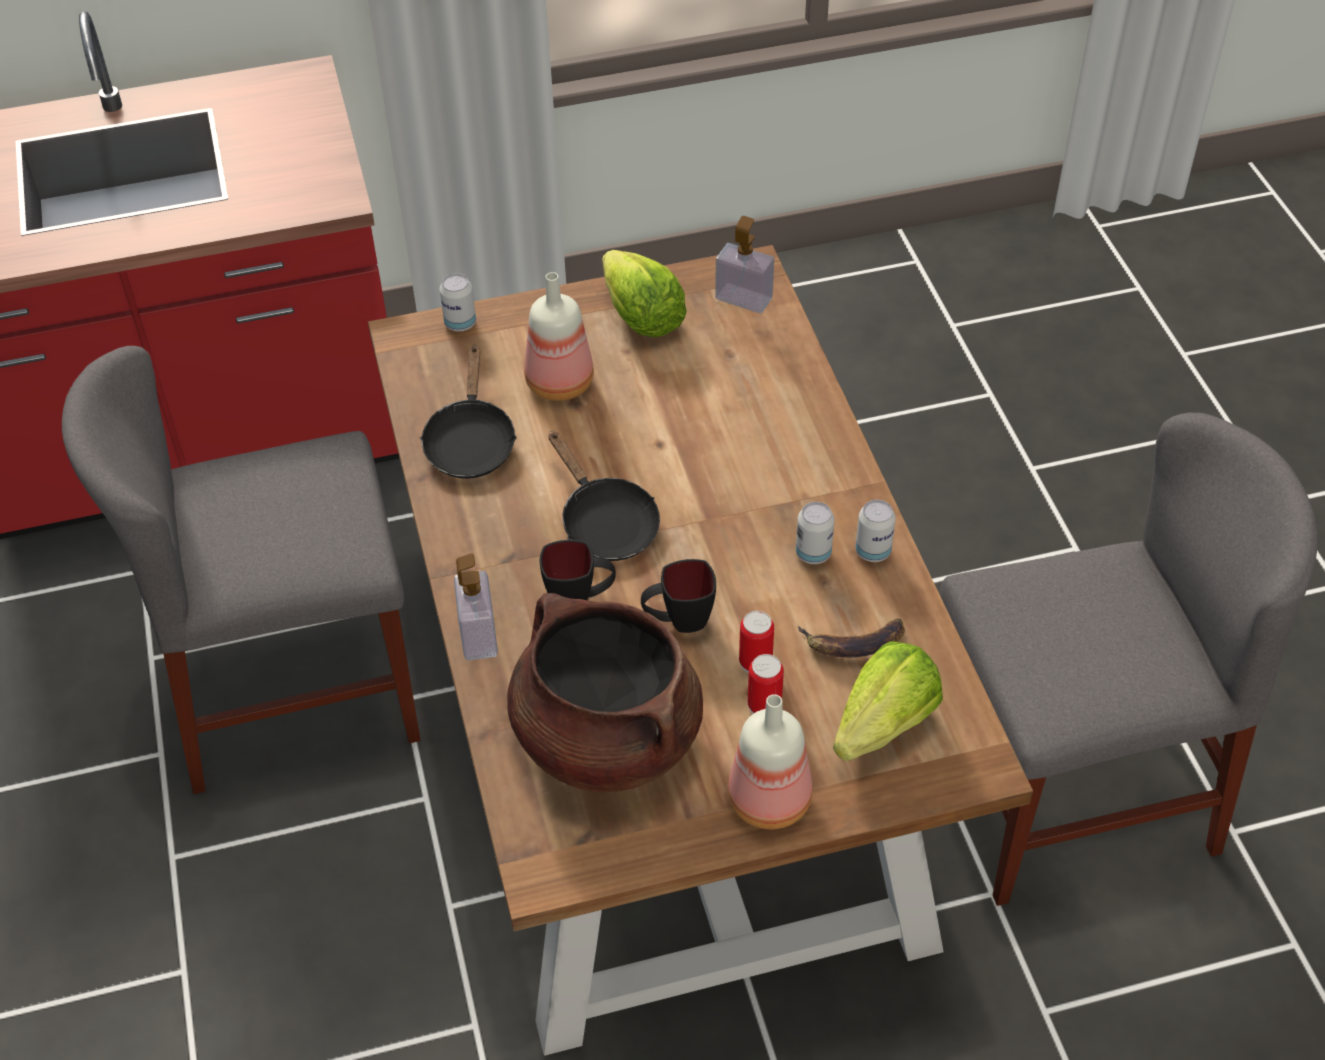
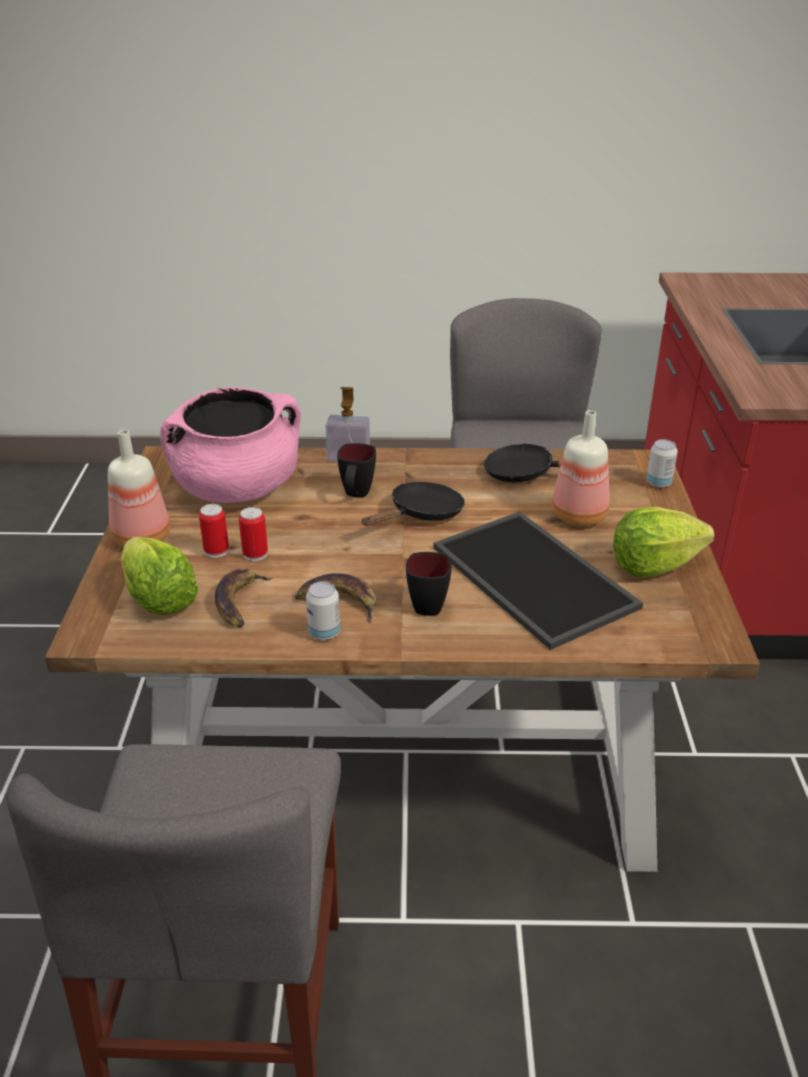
camera: 105 degrees right, 15 degrees down
brown cooking pot [507,593,703,792] -> pink cooking pot [160,387,301,503]
black frying pan [549,431,660,561] -> black frying pan turned 150 degrees clockwise [361,482,465,526]
black mug [641,559,716,633] -> black mug moved to [406,552,452,616]
soap dispenser [715,216,774,313] -> none
can [796,502,835,564] -> banana [295,573,376,623]
none -> tray [433,511,643,650]

